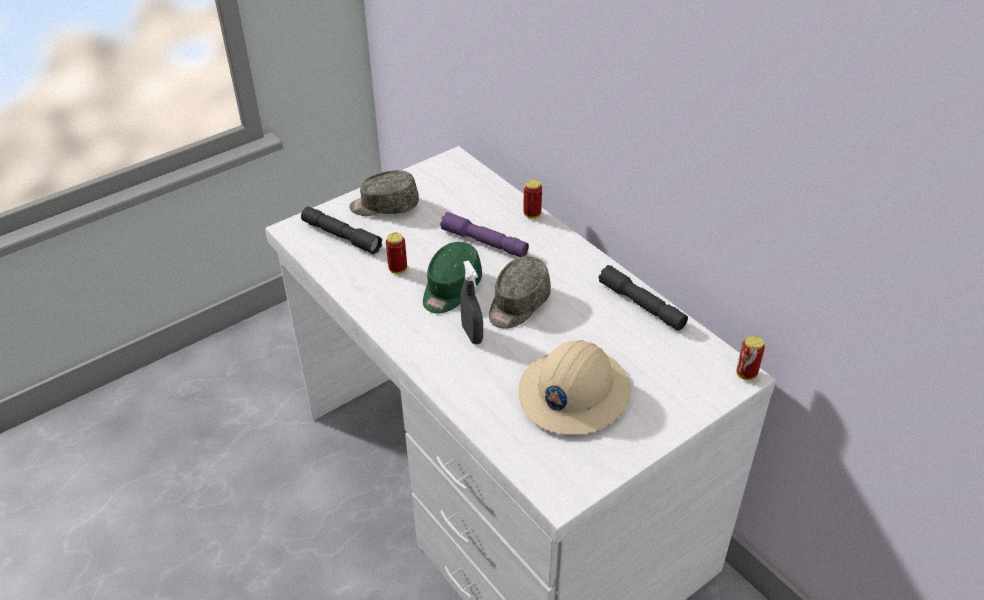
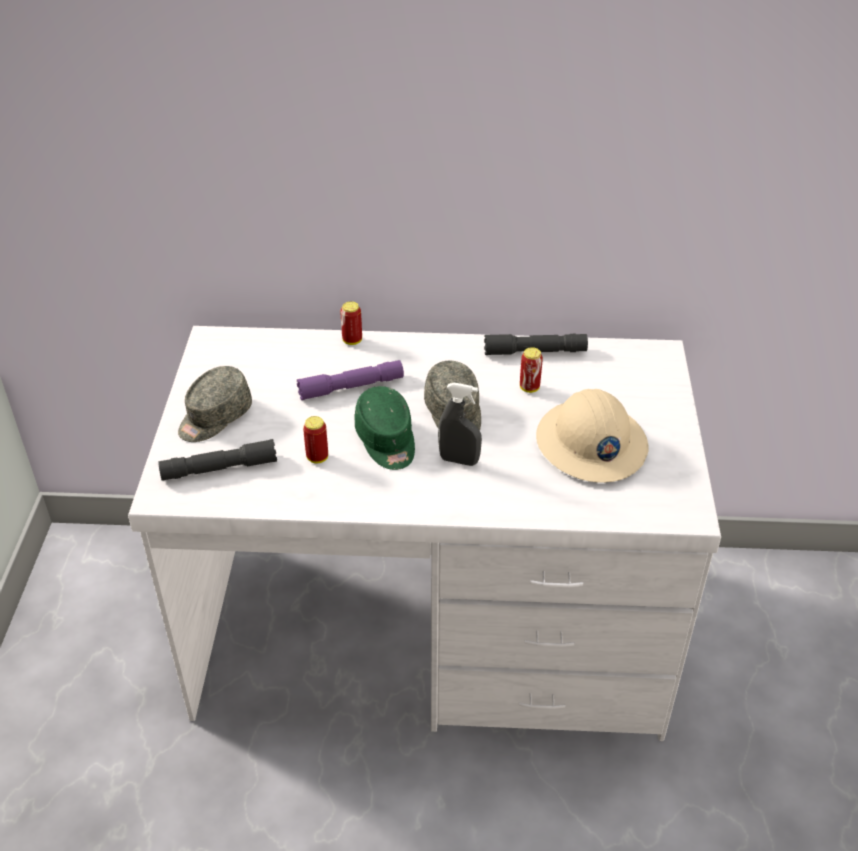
camera: 50 degrees left, 0 degrees up
can [736,335,765,380] -> can moved to [520,347,543,393]

